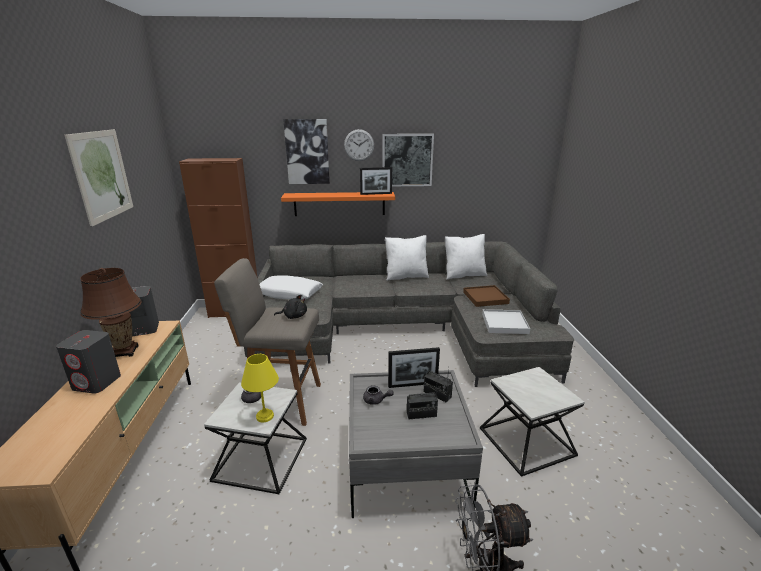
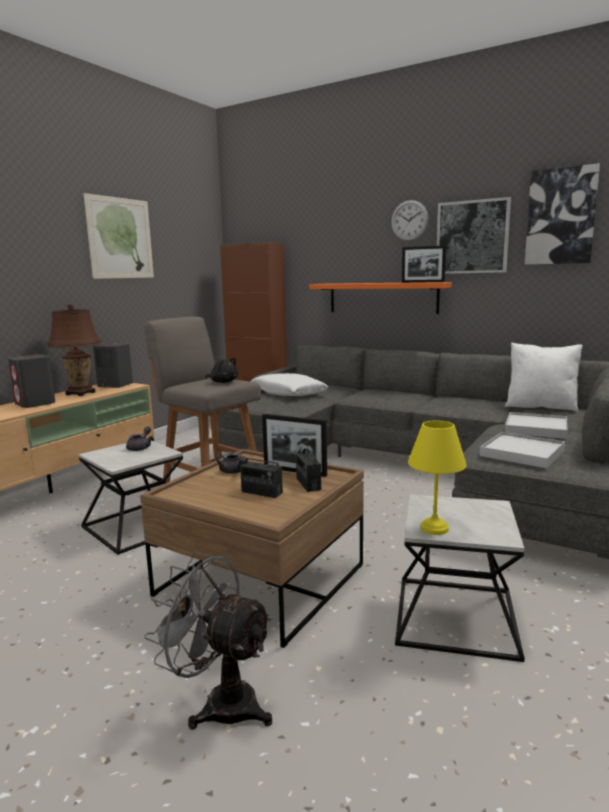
camera: 35 degrees right, 10 degrees down
yellow table lamp [241,354,279,422] -> yellow table lamp moved to [408,420,467,535]
picture [283,119,330,184] -> picture moved to [525,163,600,265]
grey coffee table [349,370,483,518] -> brown coffee table [140,449,364,648]
white pillow [385,235,429,281] -> none
brown tray [463,285,510,307] -> white tray [505,412,568,439]

